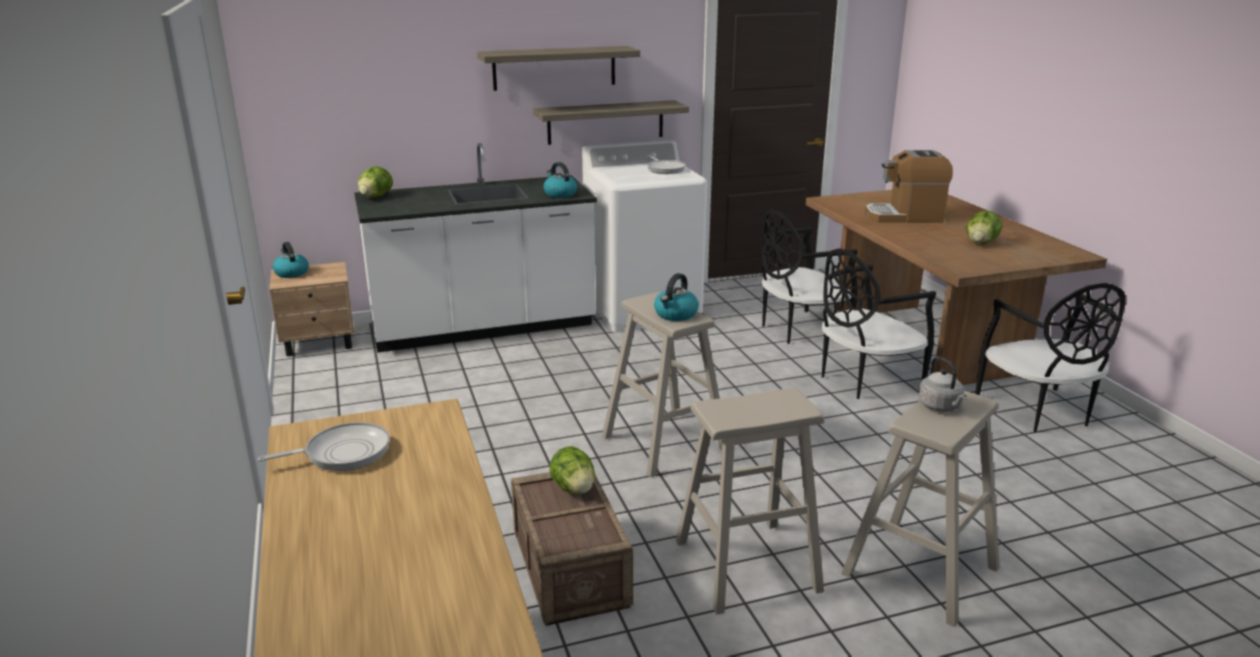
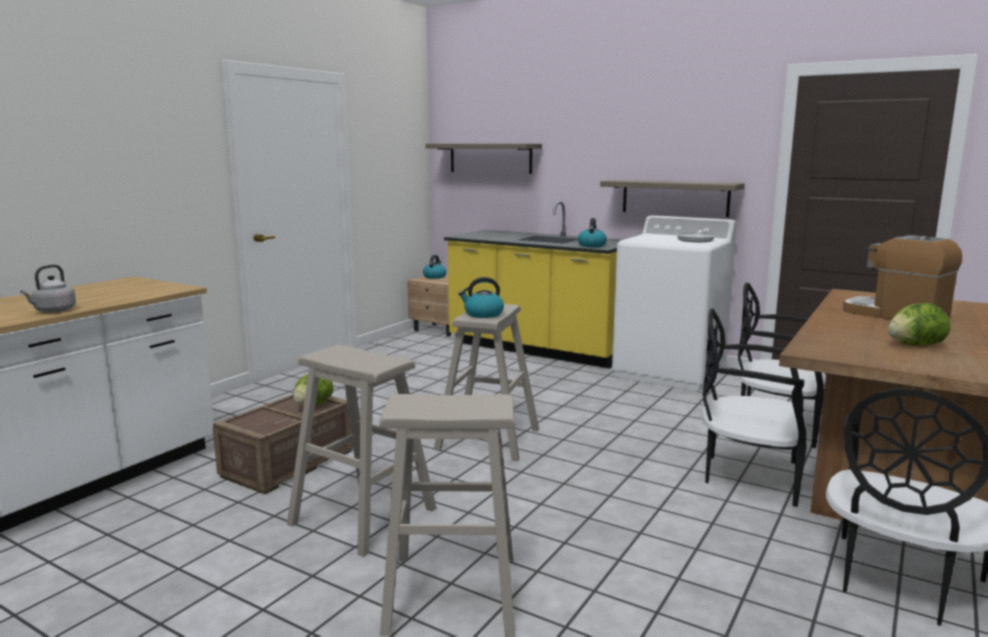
camera: 50 degrees right, 10 degrees down
frying pan [257,422,390,471] -> none
white counter [354,143,597,353] -> yellow counter [444,201,622,369]
lettuce [358,166,393,198] -> none
shelf [477,46,640,91] -> shelf moved to [425,144,542,174]
grey kettle [919,356,967,412] -> grey kettle moved to [20,265,76,312]

